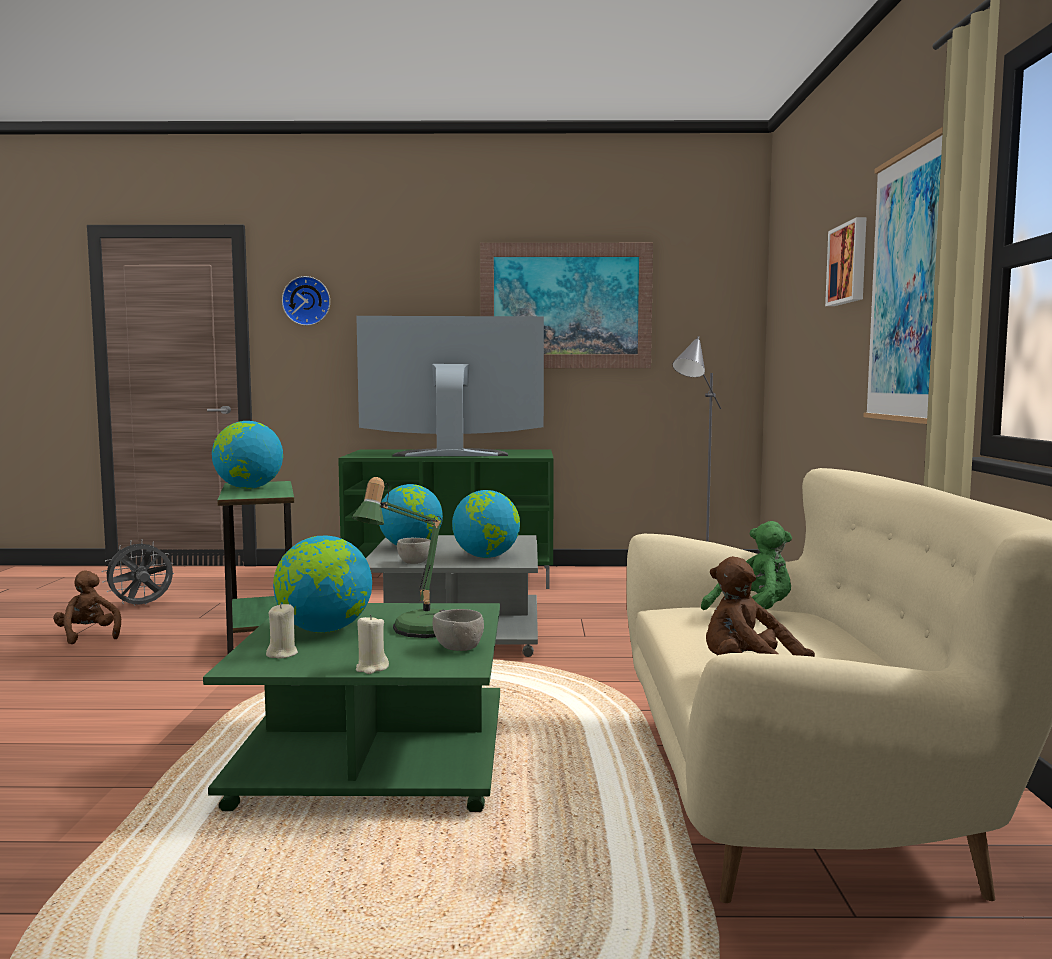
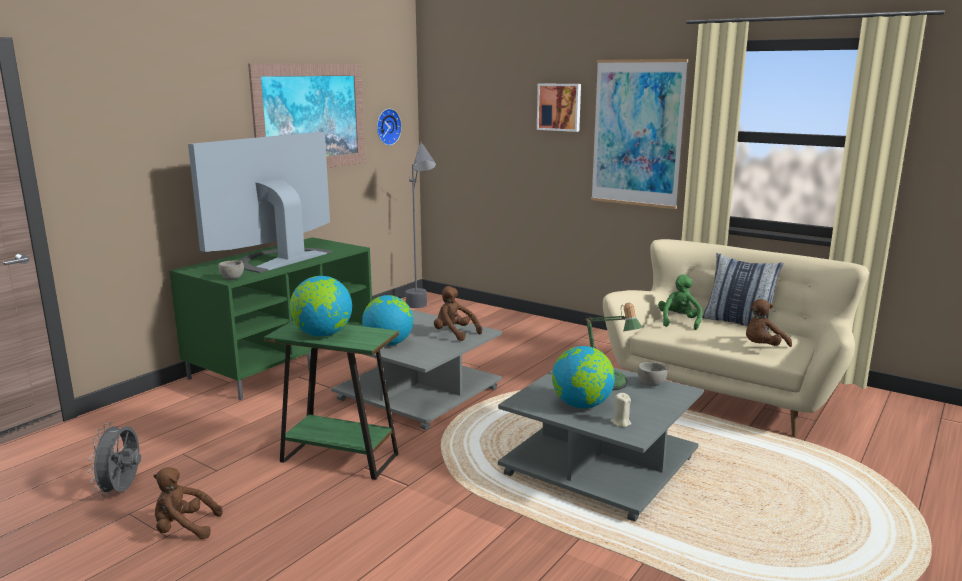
camera: 55 degrees left, 10 degrees up
green coffee table [203,603,500,812] -> grey coffee table [498,367,704,522]
wall clock [282,276,330,326] -> wall clock moved to [377,108,402,145]
beige candle [356,615,389,674] -> none
grey bowl [397,538,431,564] -> grey bowl moved to [219,261,244,280]
globe [452,490,520,558] -> brown plush toy [434,286,482,341]
none -> pillow [703,253,784,331]

